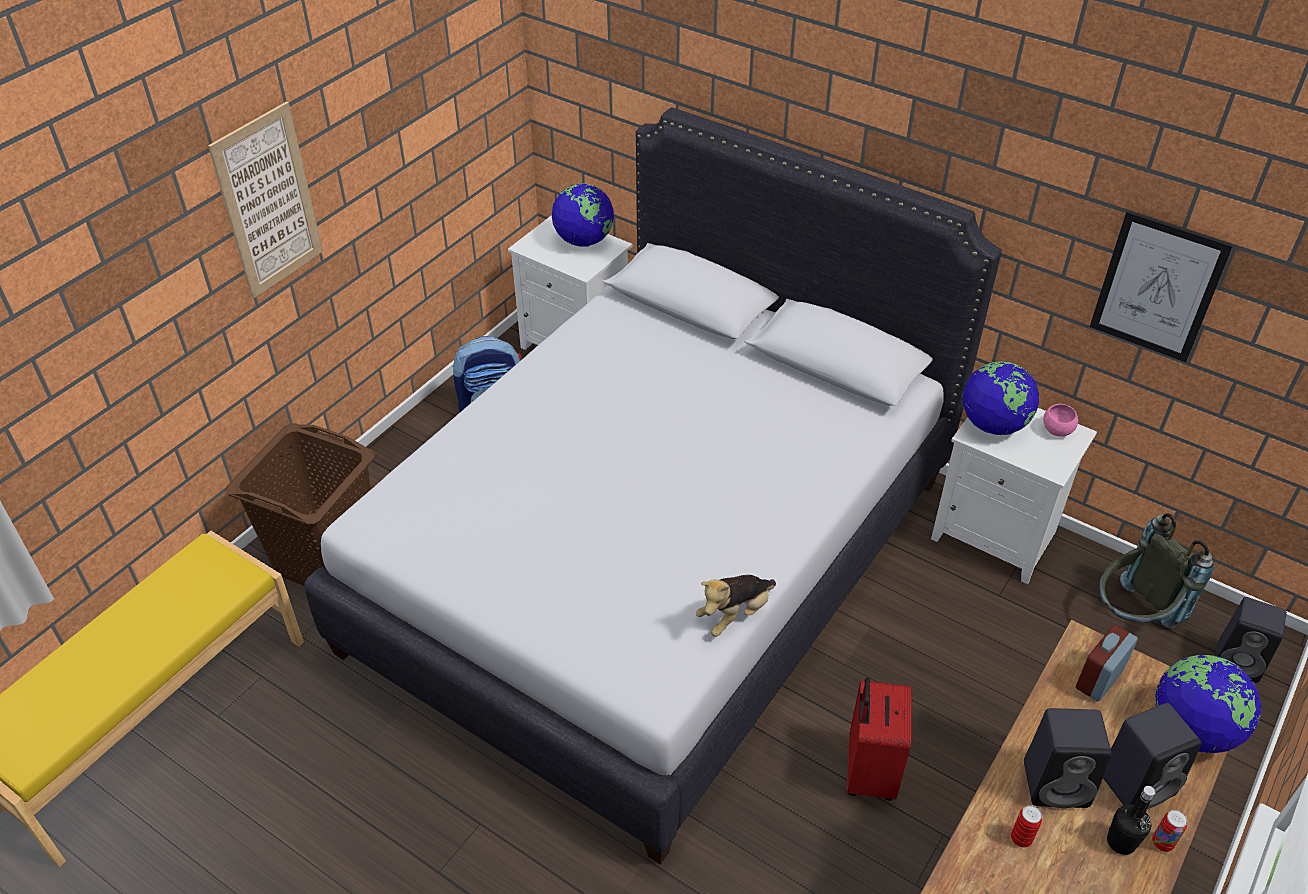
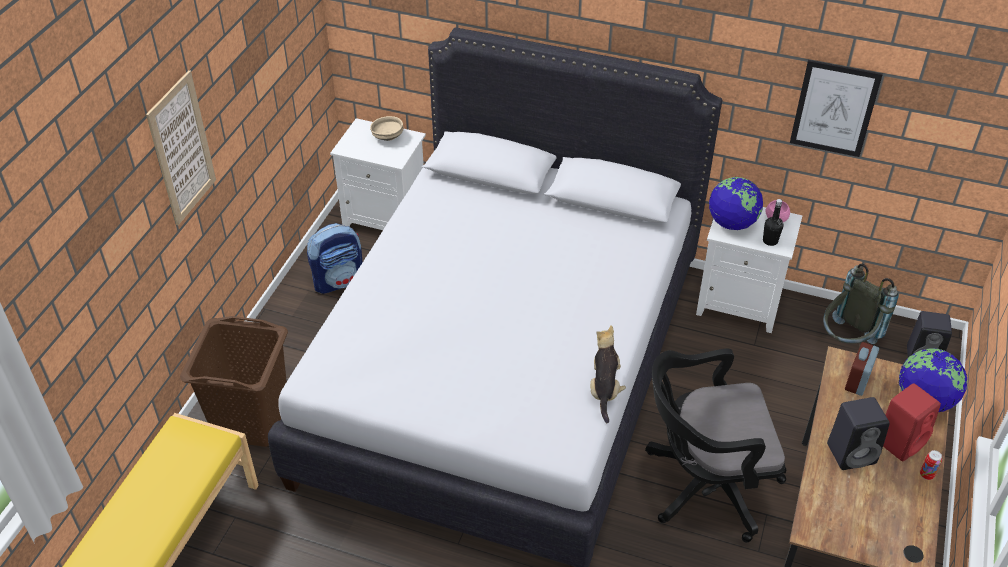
camera: 15 degrees left, 0 degrees up
globe [552,184,614,247] -> beige bowl [370,116,404,141]
plush toy [696,575,776,637] -> plush toy turned 150 degrees clockwise [590,325,626,423]
red suitcase [847,678,911,801] -> black office chair [645,349,786,543]
can [1011,805,1042,848] -> none
black speaker [1103,703,1202,809] -> red speaker [883,383,941,462]
black bottle [1107,786,1156,855] -> black bottle moved to [763,199,784,246]

